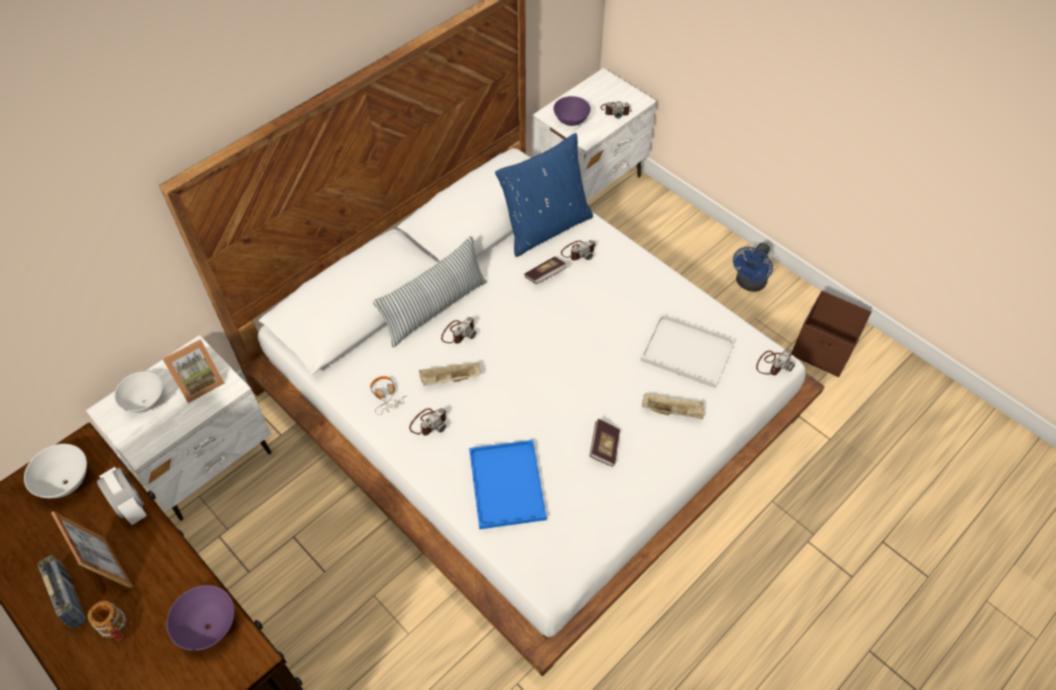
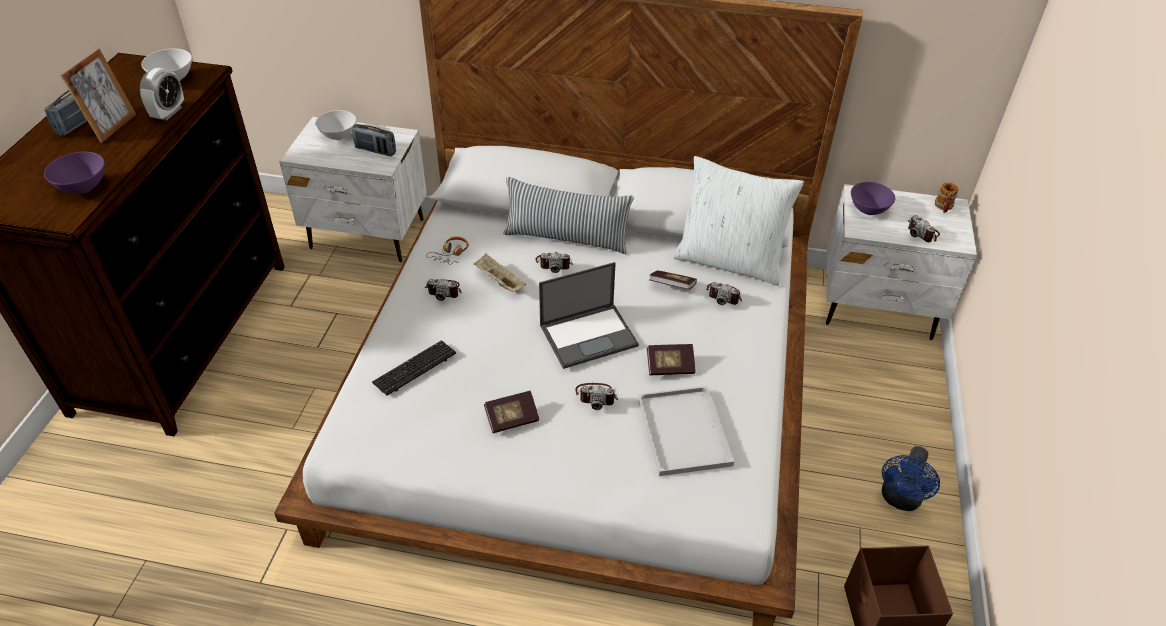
camera: 55 degrees right, 10 degrees down
mug [88,601,127,642] -> mug moved to [935,183,959,213]
picture frame [163,339,224,403] -> radio [352,124,396,156]
blue tray [469,440,547,529] -> keyboard [372,340,456,396]
blue pillow [495,133,593,257] -> white pillow [673,156,804,286]
beige tray [642,393,704,419] -> none
blue fan [733,243,773,292] -> blue fan turned 60 degrees counterclockwise [882,446,940,511]
camera [756,349,795,375] -> camera moved to [575,383,618,410]
none -> laptop [539,262,639,369]
none -> book [647,344,696,375]

